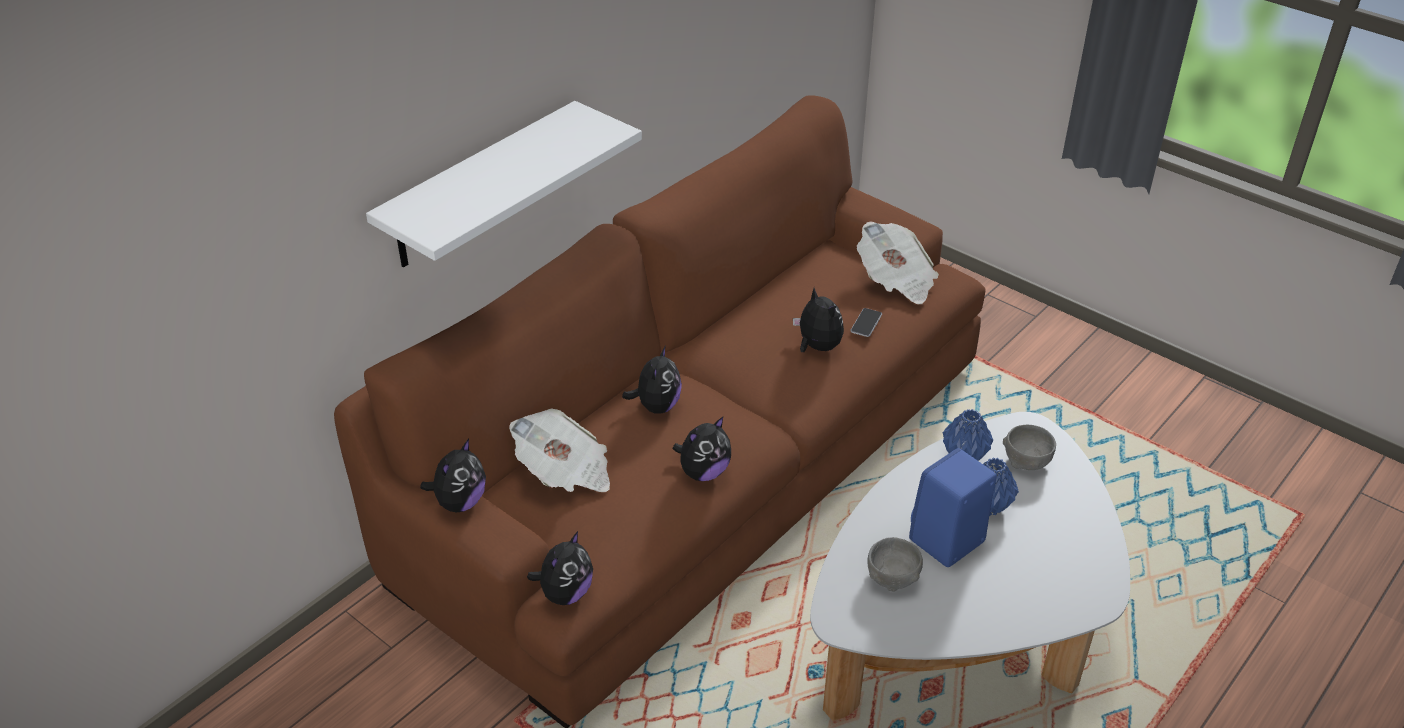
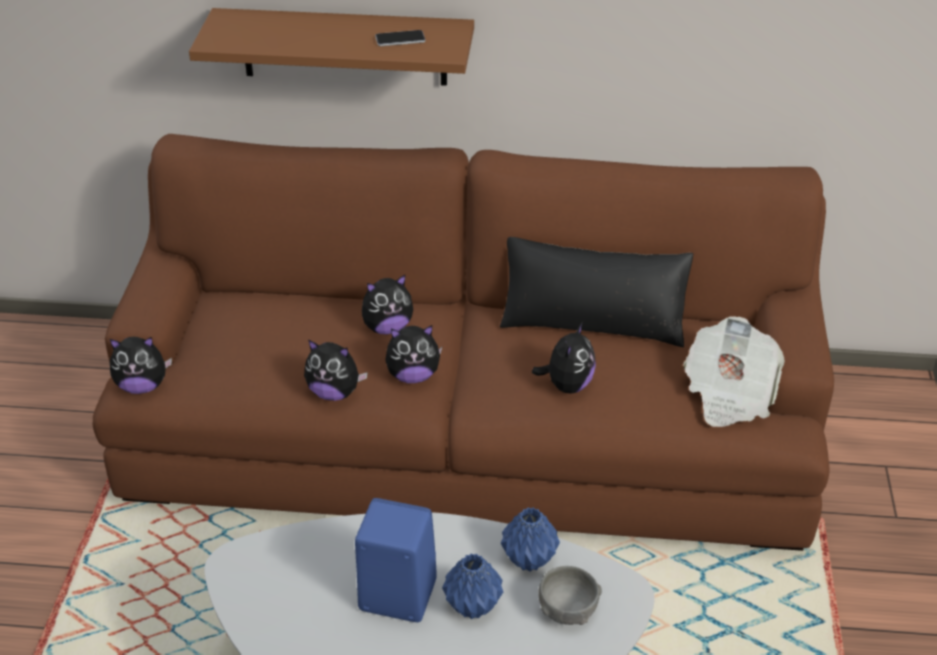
camera: 55 degrees right, 0 degrees up
white shelf [366,101,642,268] -> brown shelf [189,8,474,86]
plush toy [420,439,486,513] -> plush toy moved to [385,325,443,383]
newspaper [509,408,610,492] -> none
phone [850,308,882,337] -> phone moved to [375,30,426,46]
grey bowl [867,537,923,592] -> none
none -> black pillow [500,237,693,347]

